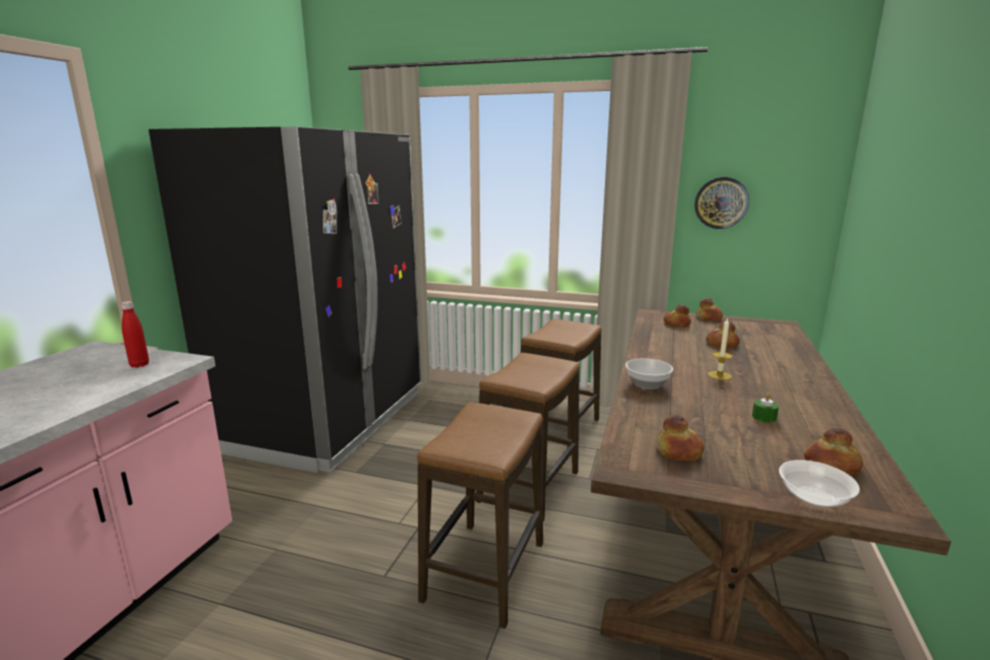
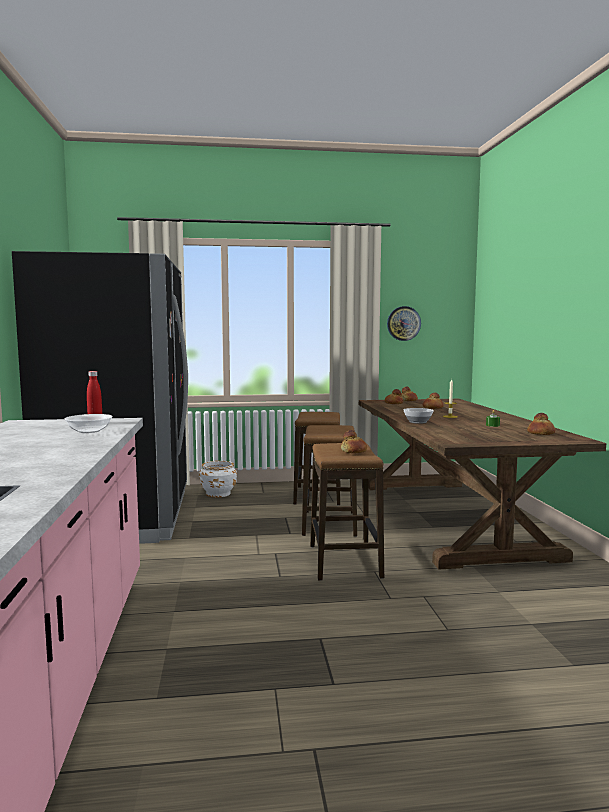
camera: 25 degrees left, 10 degrees down
bread [657,415,704,461] -> bread moved to [341,430,367,453]
bowl [779,460,860,507] -> bowl moved to [64,414,113,433]
none -> white planter [199,461,237,497]

